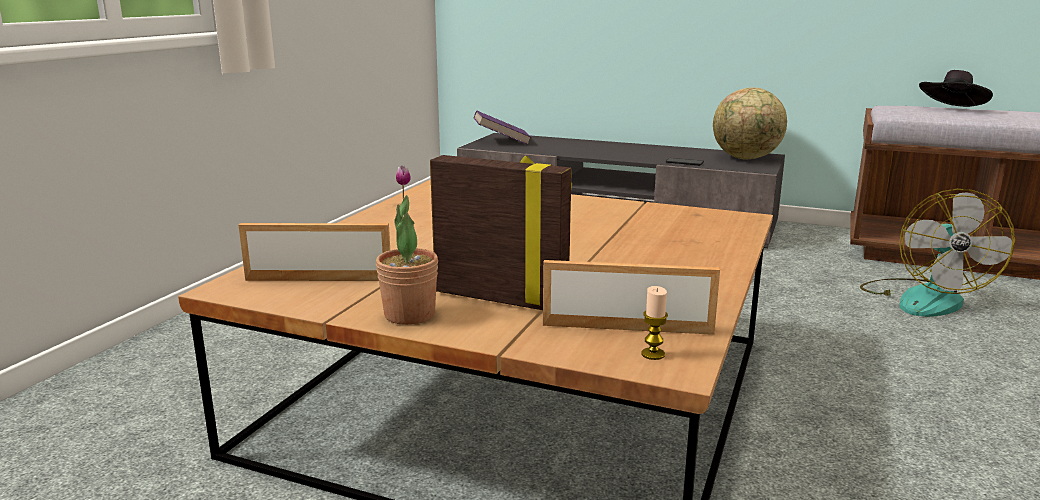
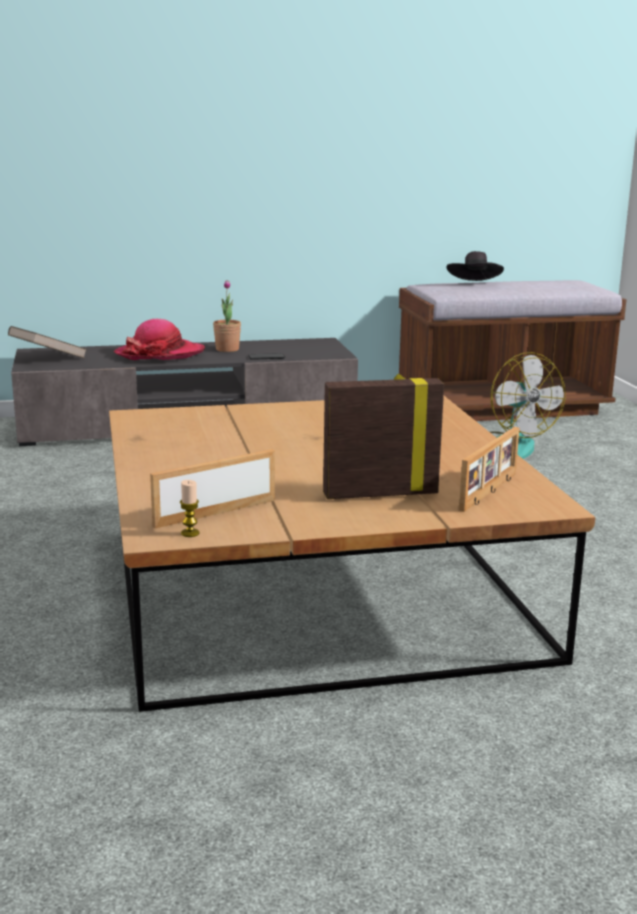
camera: 35 degrees left, 0 degrees up
potted plant [376,165,438,325] -> potted plant moved to [213,280,241,352]
purple book [474,111,531,145] -> brown book [8,326,87,359]
picture frame [543,260,720,335] -> picture frame turned 150 degrees clockwise [459,427,519,512]
candle [641,286,668,360] -> candle moved to [180,480,200,537]
globe [713,87,787,160] -> none
none -> hat [113,319,205,360]

